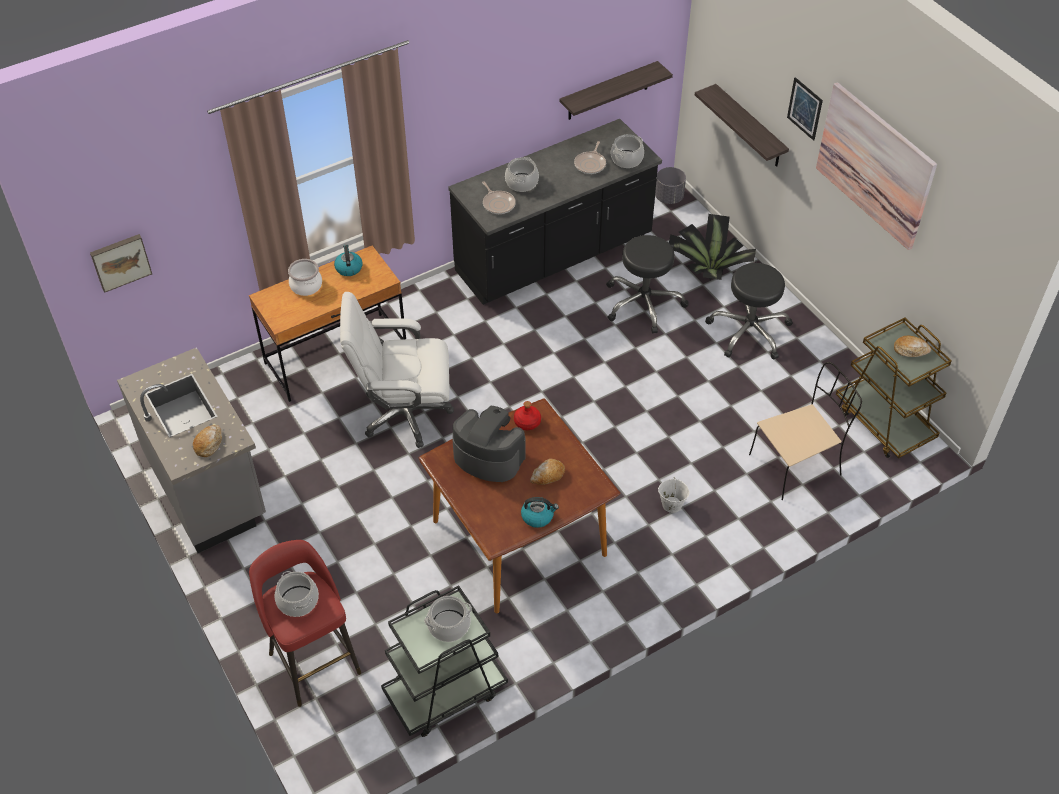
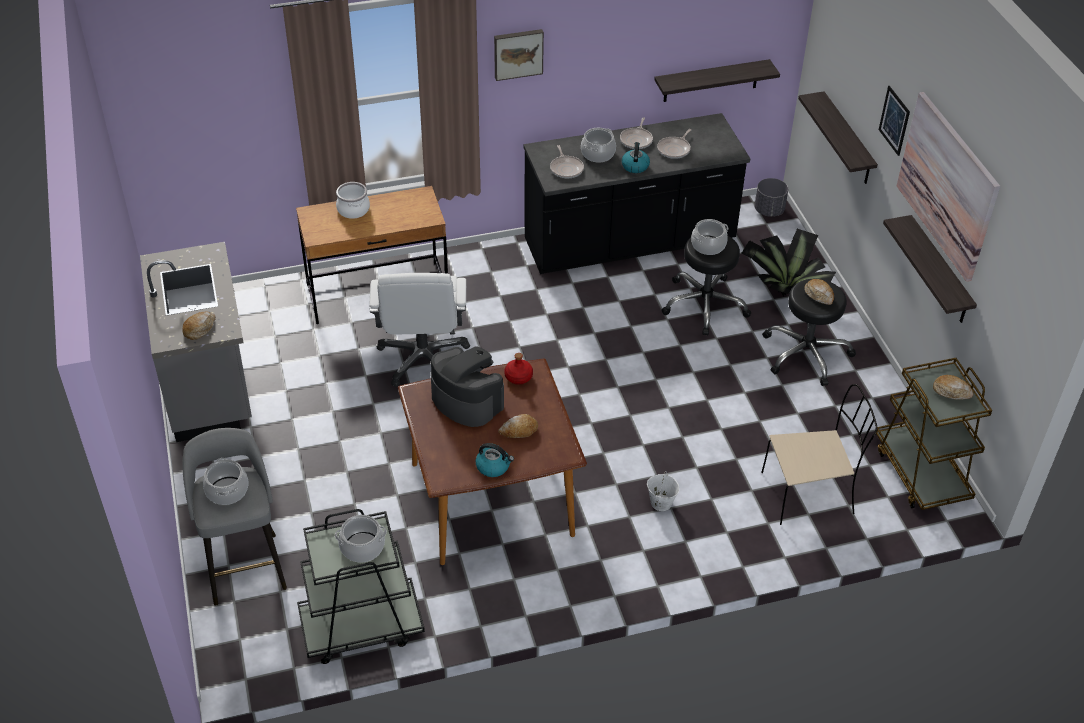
camera: 15 degrees right, 5 degrees down
picture [90,234,152,293] -> picture moved to [494,29,544,81]
red stool [249,540,361,707] -> grey stool [183,428,287,606]
kettle [334,245,362,276] -> kettle moved to [622,142,650,173]
white office chair [340,292,454,448] -> white office chair turned 105 degrees counterclockwise [369,273,470,387]
cooking pot [611,134,644,168] -> cooking pot moved to [691,219,728,255]
none -> frying pan [620,117,653,149]
none -> bread [804,279,834,305]
none -> shelf [883,215,977,323]

